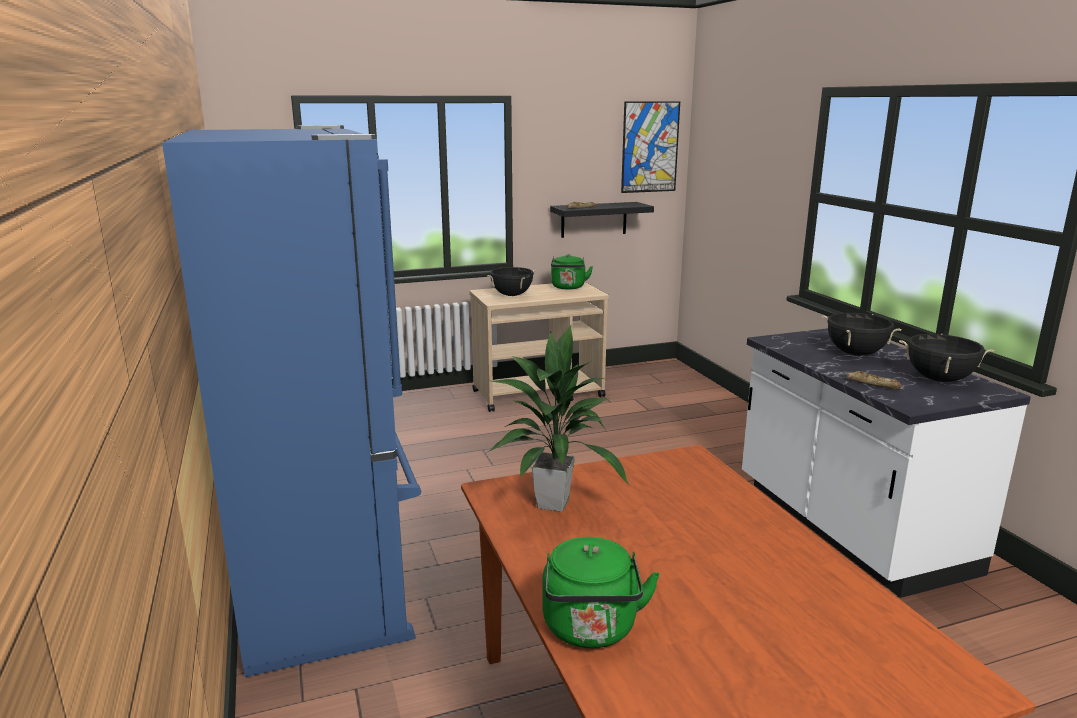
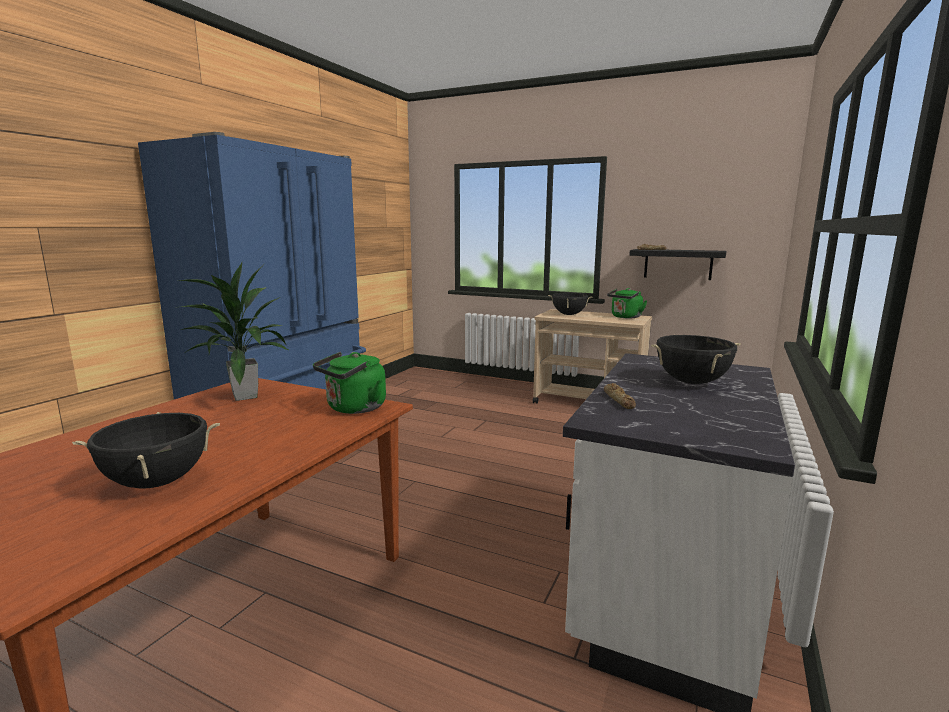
camera: 45 degrees right, 5 degrees down
green kettle [542,537,660,648] -> green kettle moved to [313,352,386,414]
picture [621,102,680,193] -> none
black cooking pot [899,334,994,382] -> black cooking pot moved to [72,412,220,489]

